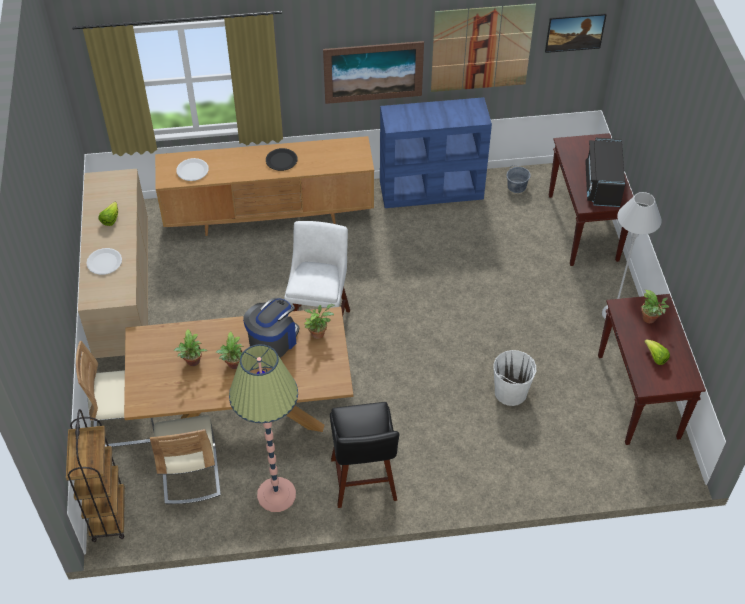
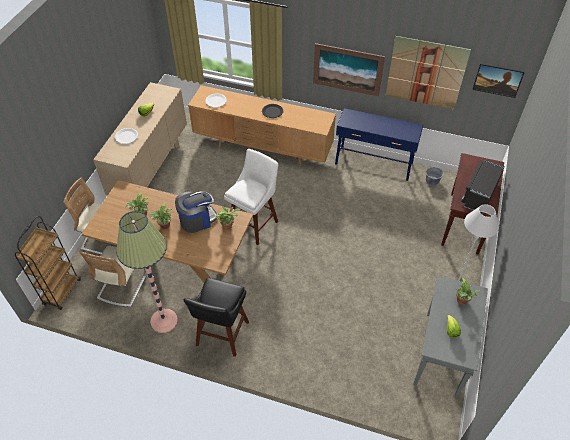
camera: 25 degrees right, 0 degrees up
blue bookcase [380,97,492,208] -> blue console table [335,108,423,181]
white bucket [494,350,536,406] -> none
brown console table [598,294,706,445] -> grey console table [413,276,488,398]

